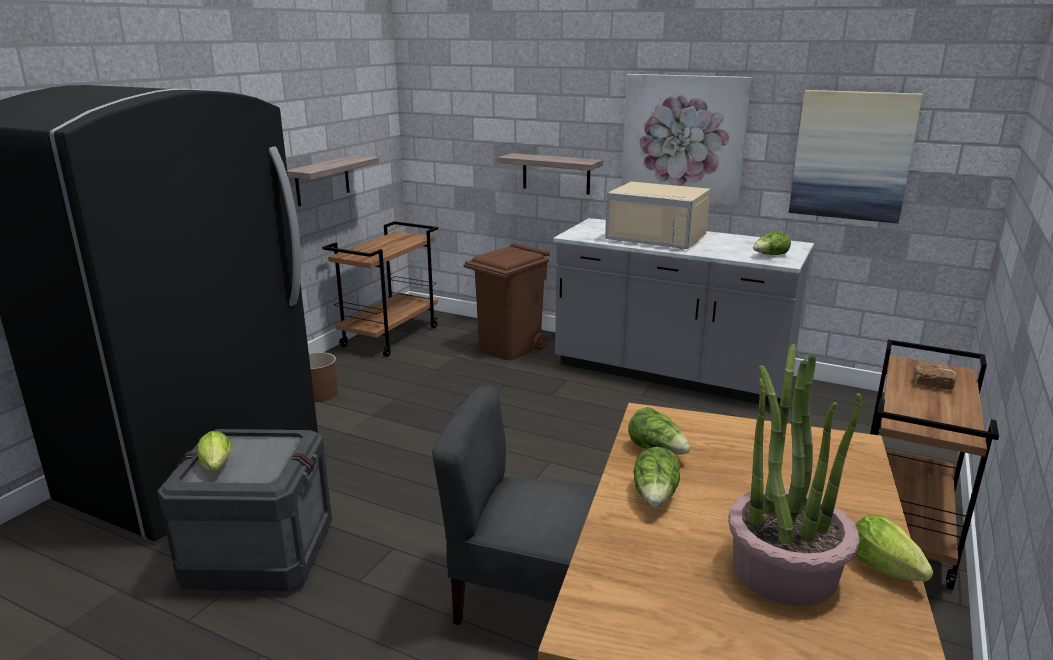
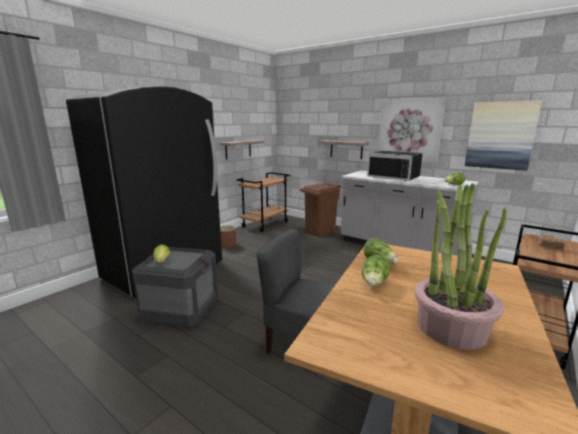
camera: 10 degrees right, 5 degrees down
beige microwave [605,182,710,249] -> black microwave [367,151,423,181]
lettuce [855,515,934,581] -> none

